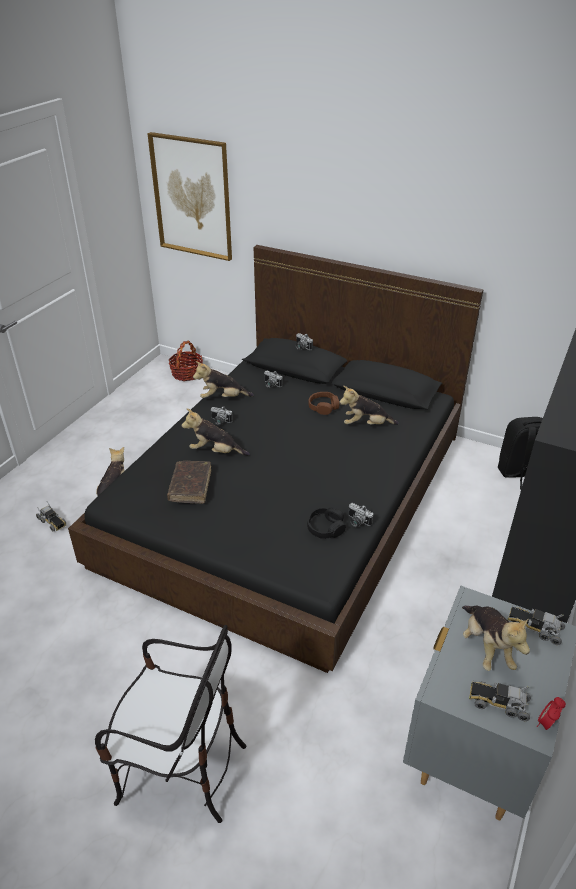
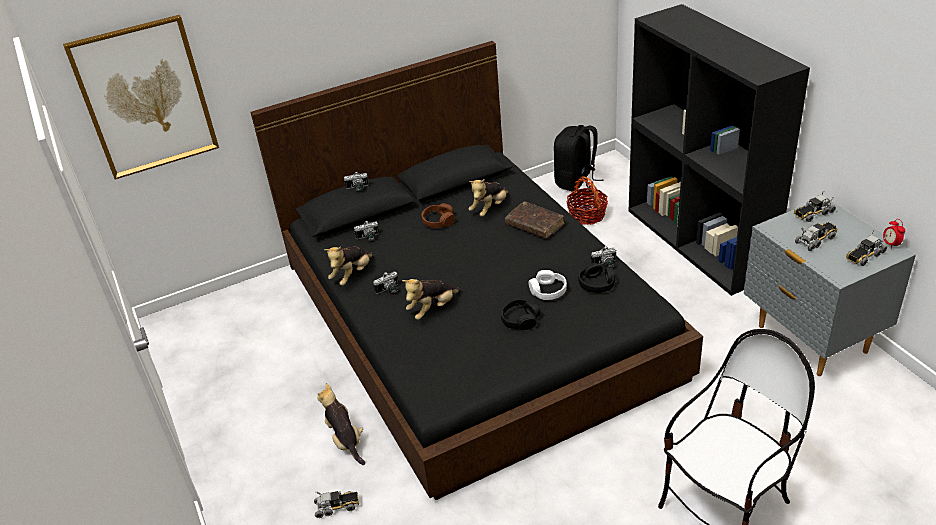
camera: 50 degrees left, 0 degrees up
brown book [167,461,211,504] -> brown book moved to [505,201,564,239]
basket [169,340,203,381] -> basket moved to [566,176,608,225]
plush toy [462,606,530,671] -> toy truck [795,222,837,251]
none -> black headphones [501,299,541,330]
none -> white headphones [528,270,567,300]

